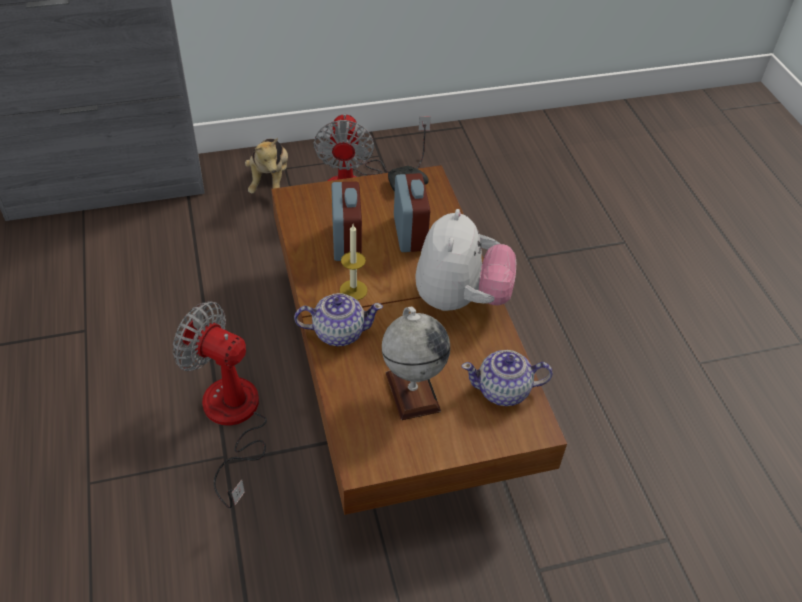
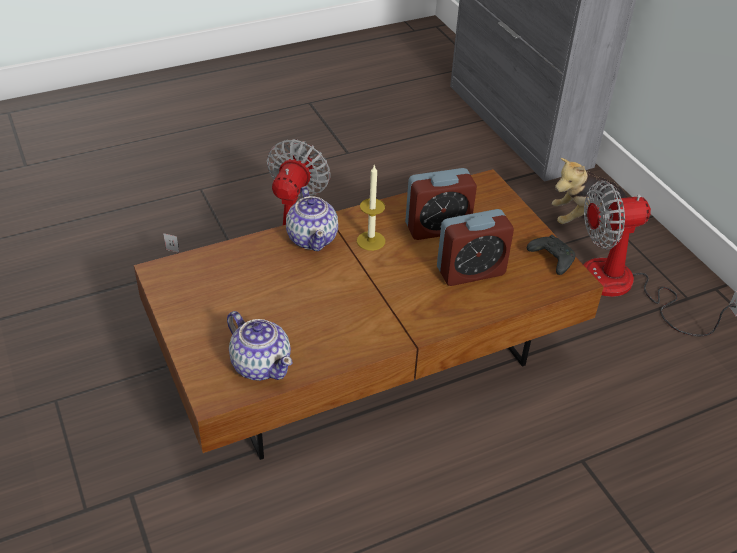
camera: 80 degrees right, 5 degrees down
globe [382,307,450,420] -> none
plush toy [415,209,516,311] -> none
teapot [462,350,553,406] -> teapot turned 150 degrees clockwise [227,311,293,381]

